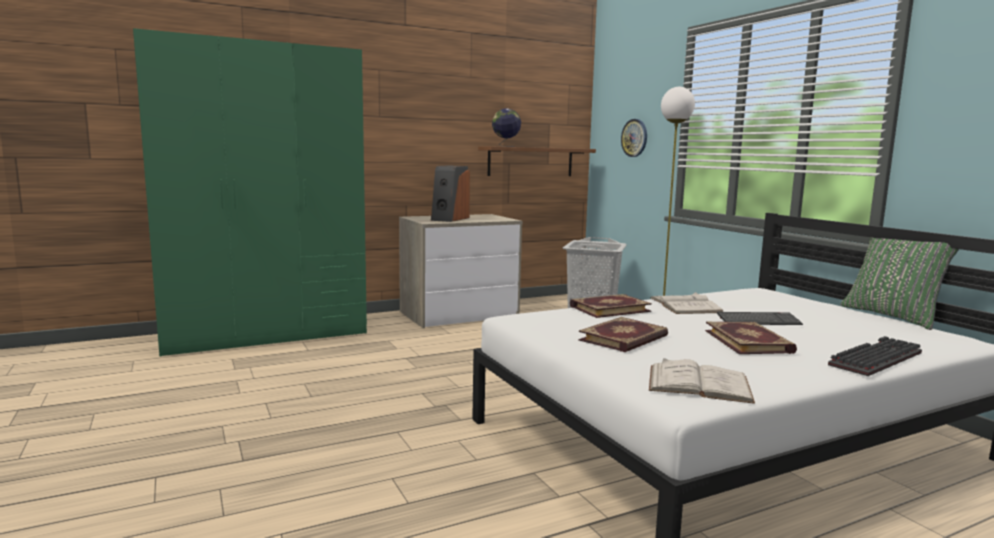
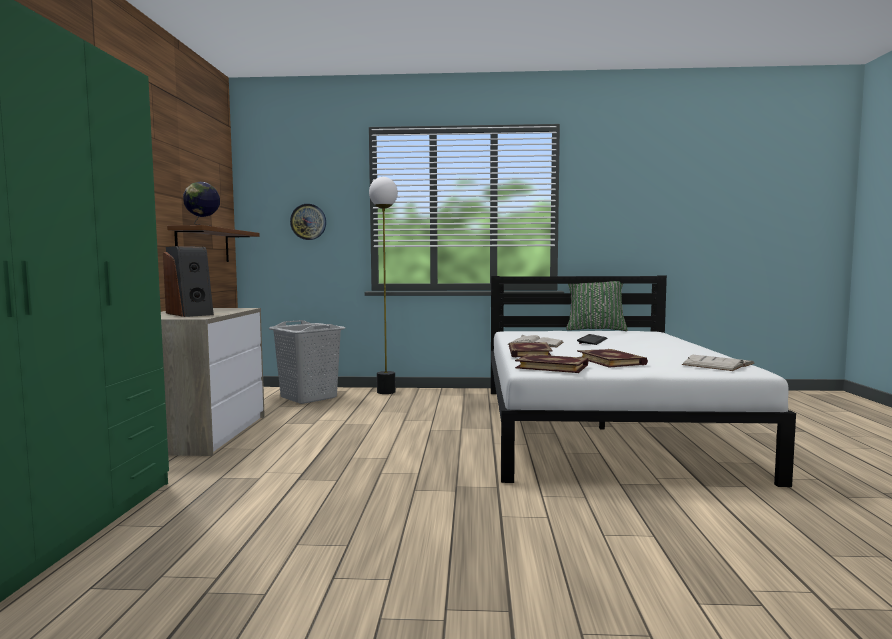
camera: 60 degrees left, 5 degrees down
book [705,322,797,354] -> book moved to [515,354,588,373]
keyboard [828,336,922,376] -> none

